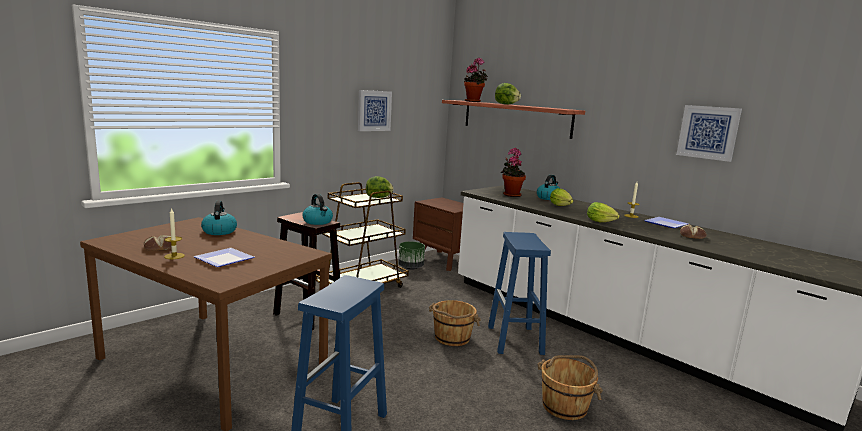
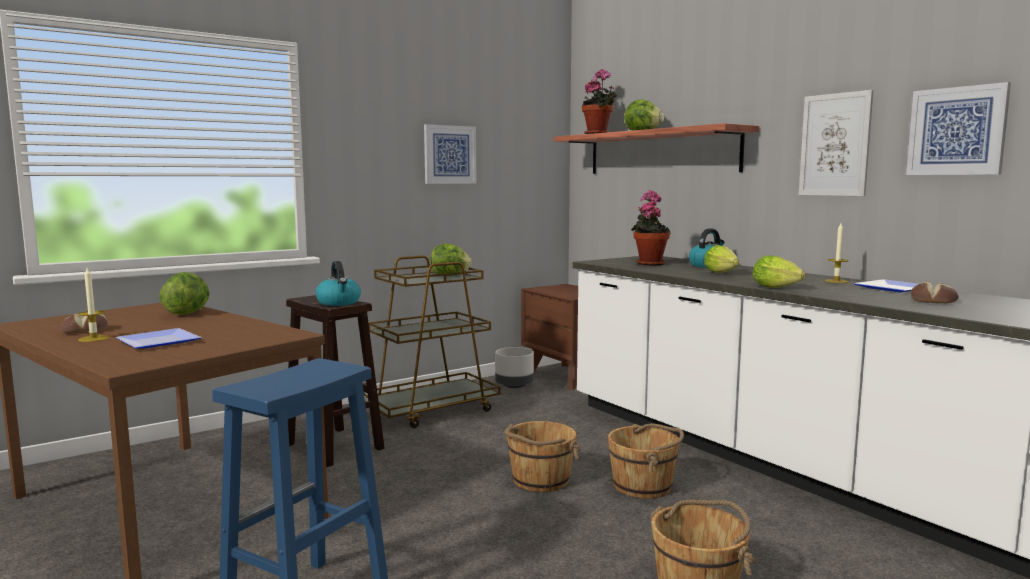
camera: 10 degrees right, 5 degrees down
kettle [201,201,237,235] -> lettuce [159,272,210,315]
green planter [398,241,425,270] -> grey planter [495,347,534,388]
blue stool [488,232,551,355] -> brown bucket [608,423,684,499]
none -> picture [799,90,873,196]

